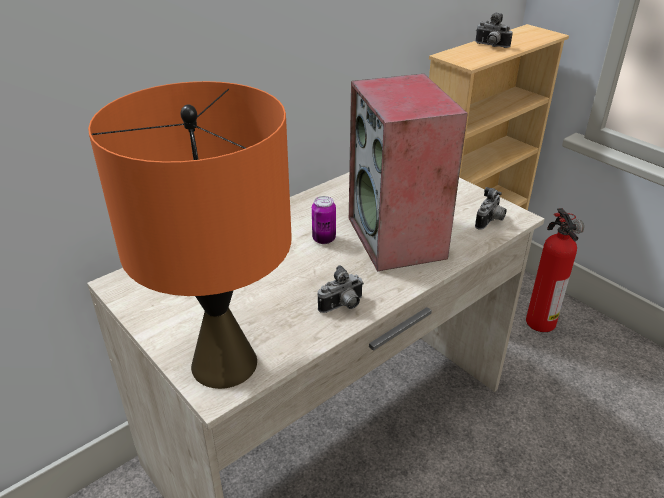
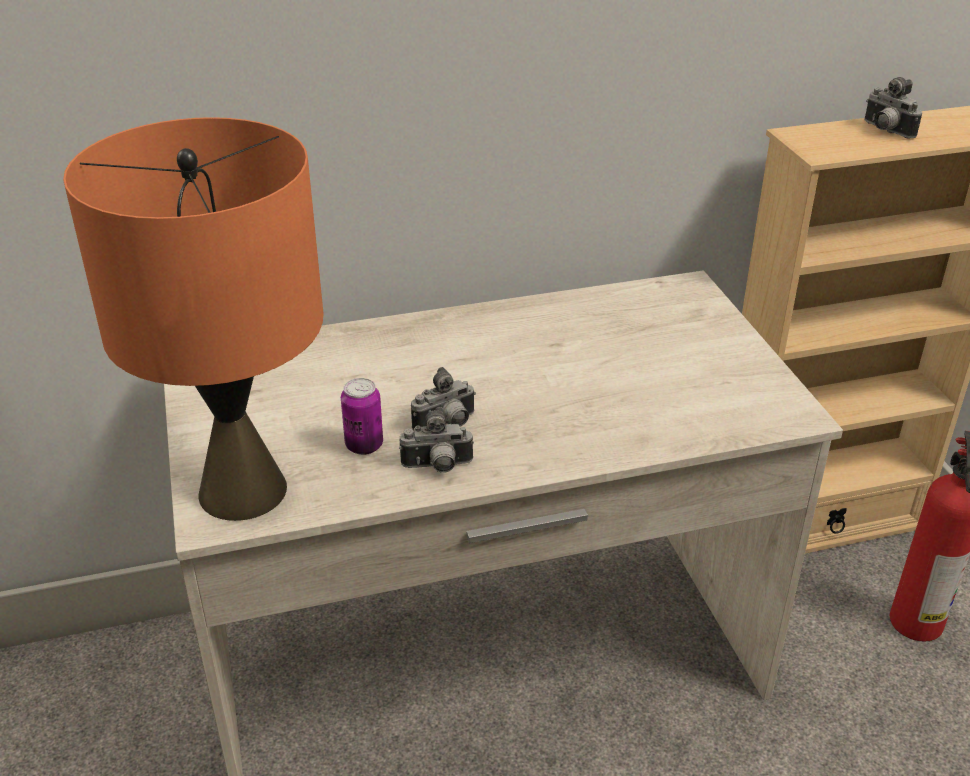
camera: 25 degrees right, 0 degrees up
can [312,196,336,244] -> can moved to [341,378,383,455]
speaker [349,74,468,271] -> none
camera [475,187,507,230] -> camera moved to [411,367,476,431]

